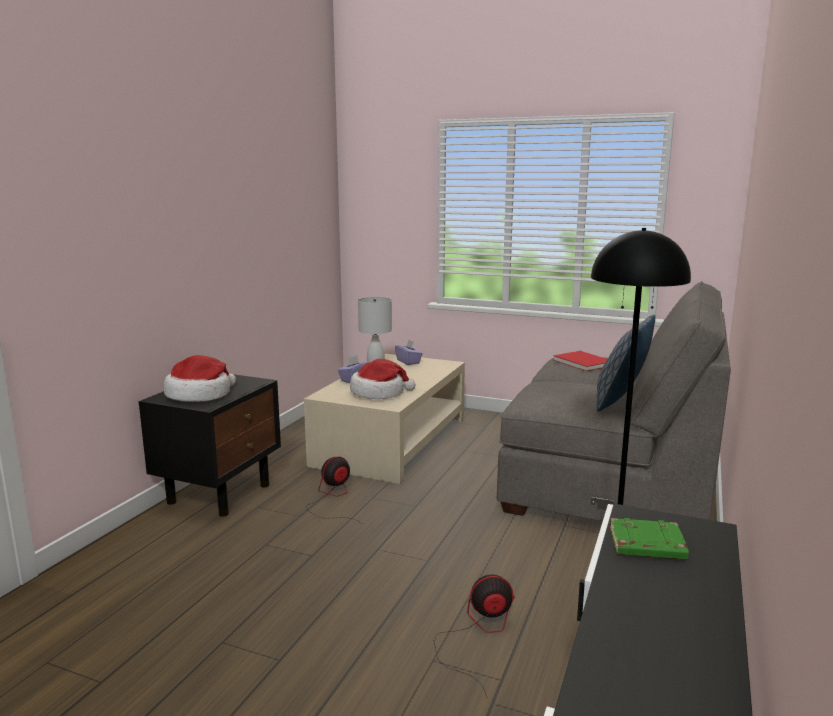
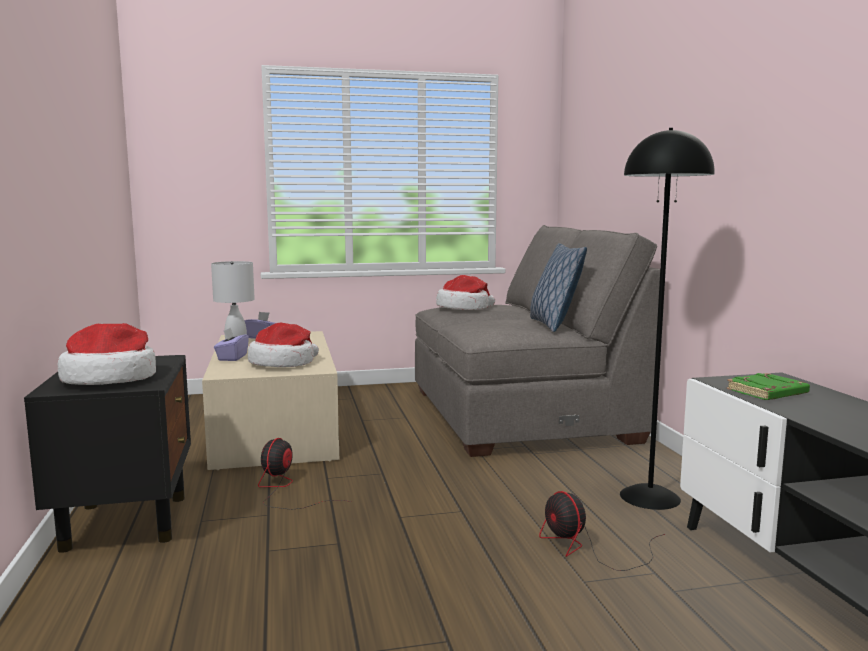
camera: 35 degrees left, 5 degrees down
fan [434,574,514,697] -> fan turned 75 degrees counterclockwise [539,491,665,571]
red book [553,351,607,371] -> hat [436,275,495,310]

